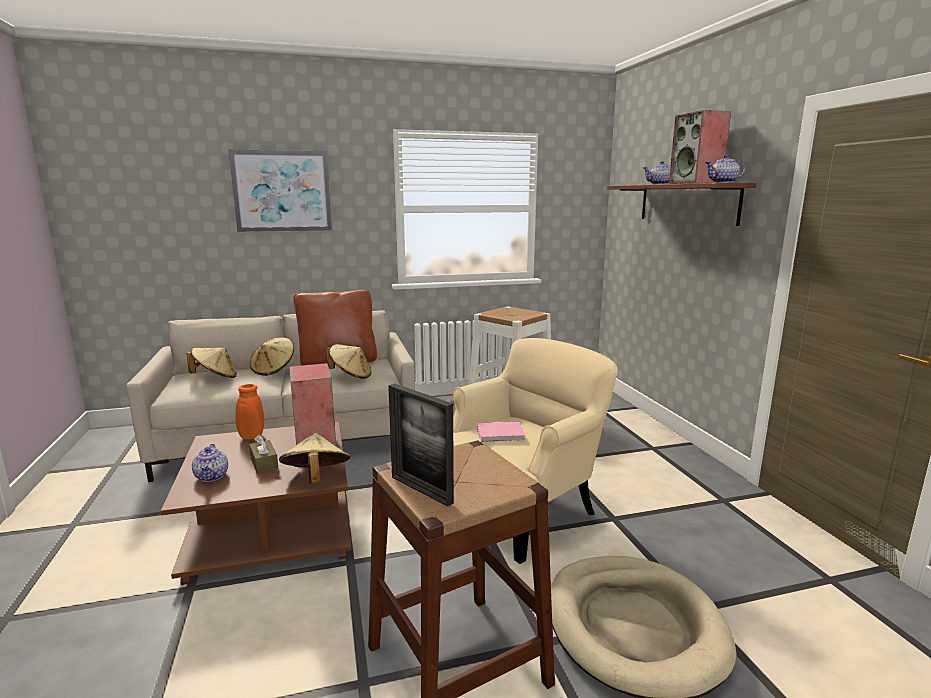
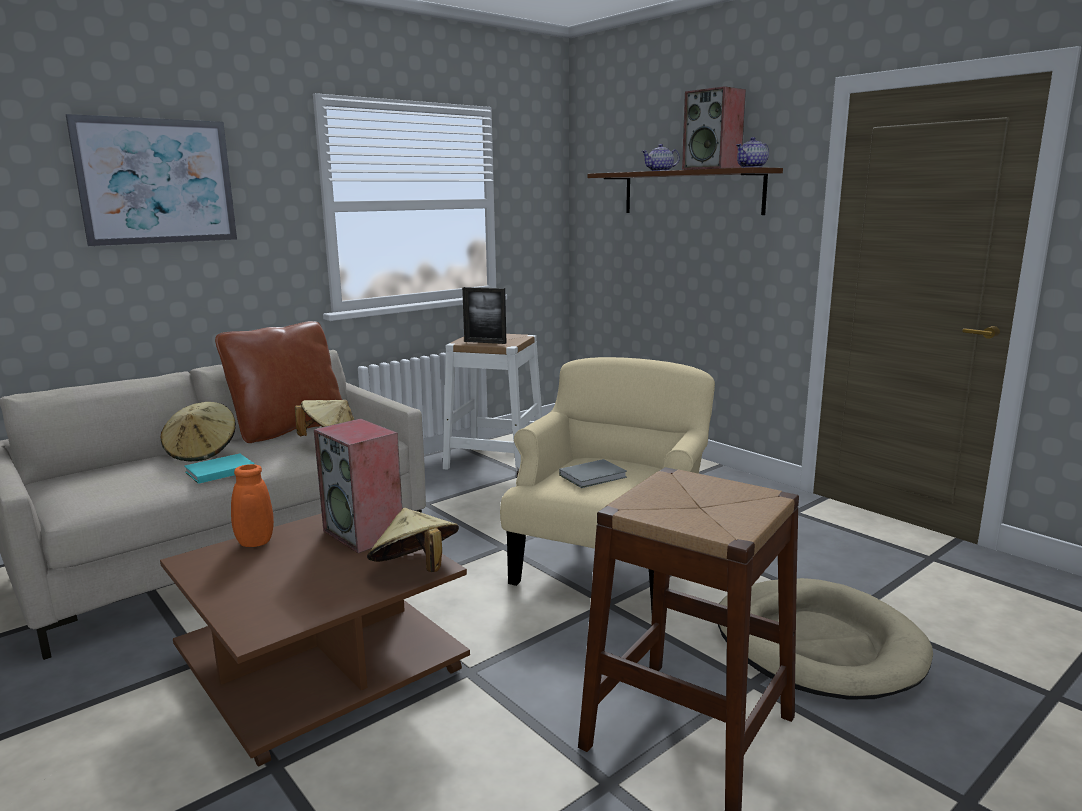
camera: 25 degrees left, 0 degrees up
beige hat [187,348,237,378] -> none
teapot [192,444,228,482] -> none
brown tissue box [249,434,278,474] -> none
picture frame [388,383,454,507] -> picture frame moved to [462,287,506,344]
pink book [477,422,525,442] -> grey book [559,459,627,488]
none -> turquoise book [185,453,255,484]

